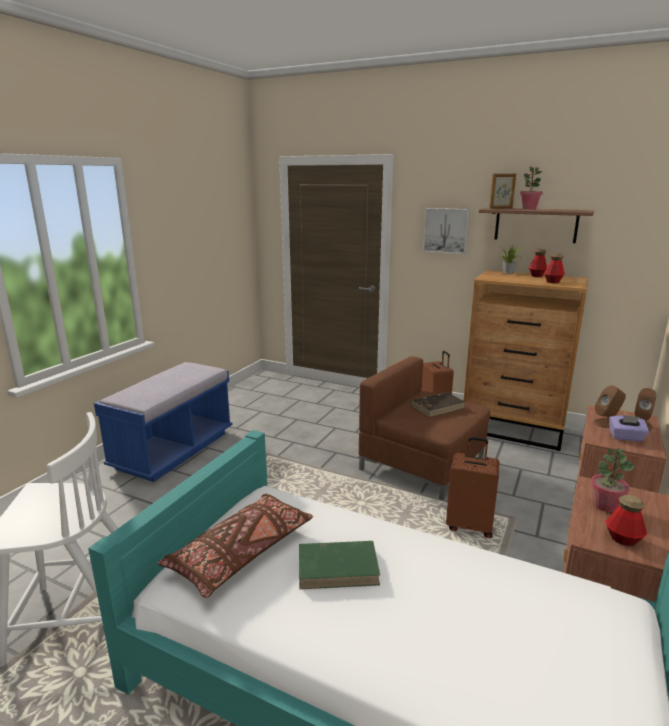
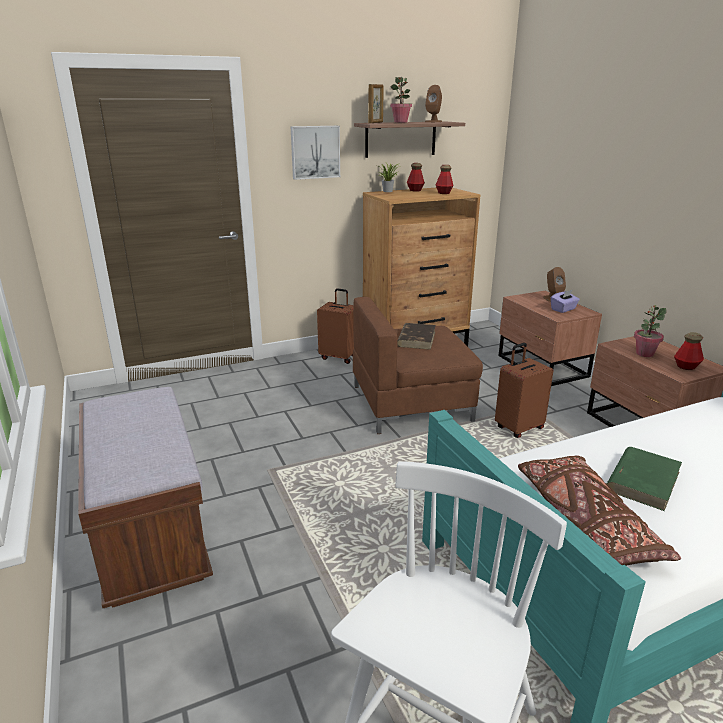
camera: 50 degrees left, 5 degrees up
blue bench [94,362,233,482] -> brown bench [78,387,213,609]
brown speaker [593,385,626,428] -> brown speaker moved to [425,85,442,122]

